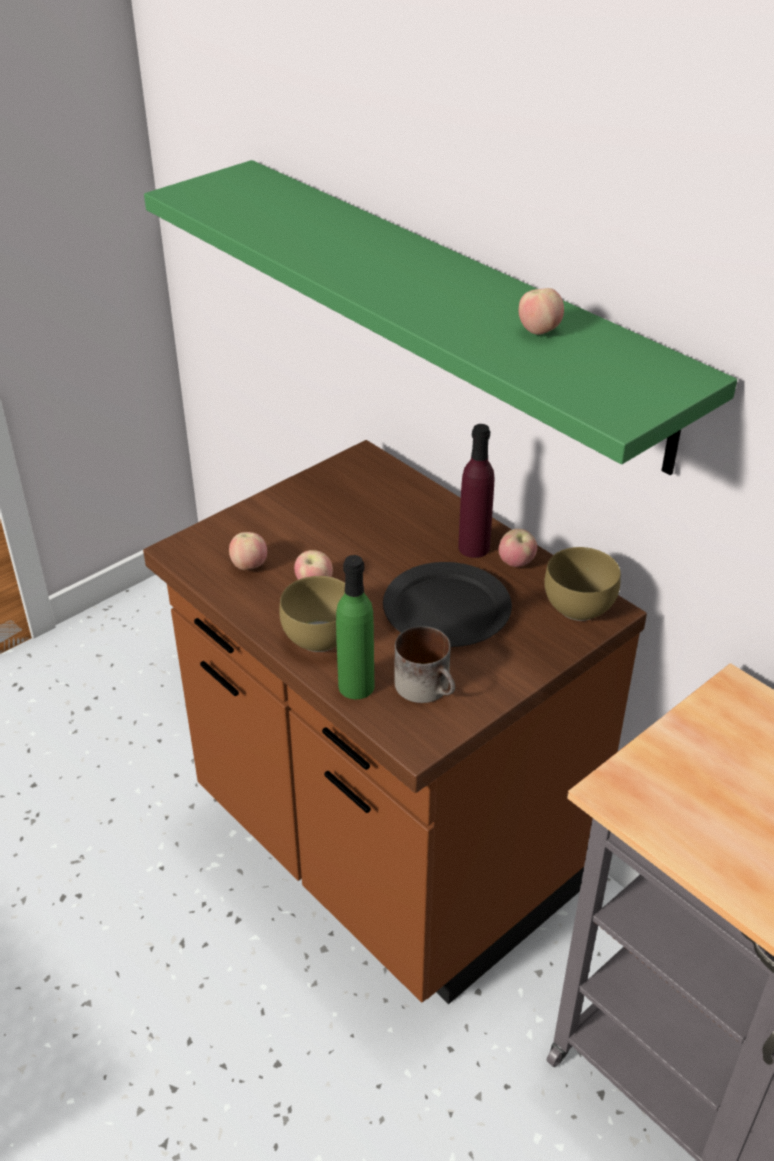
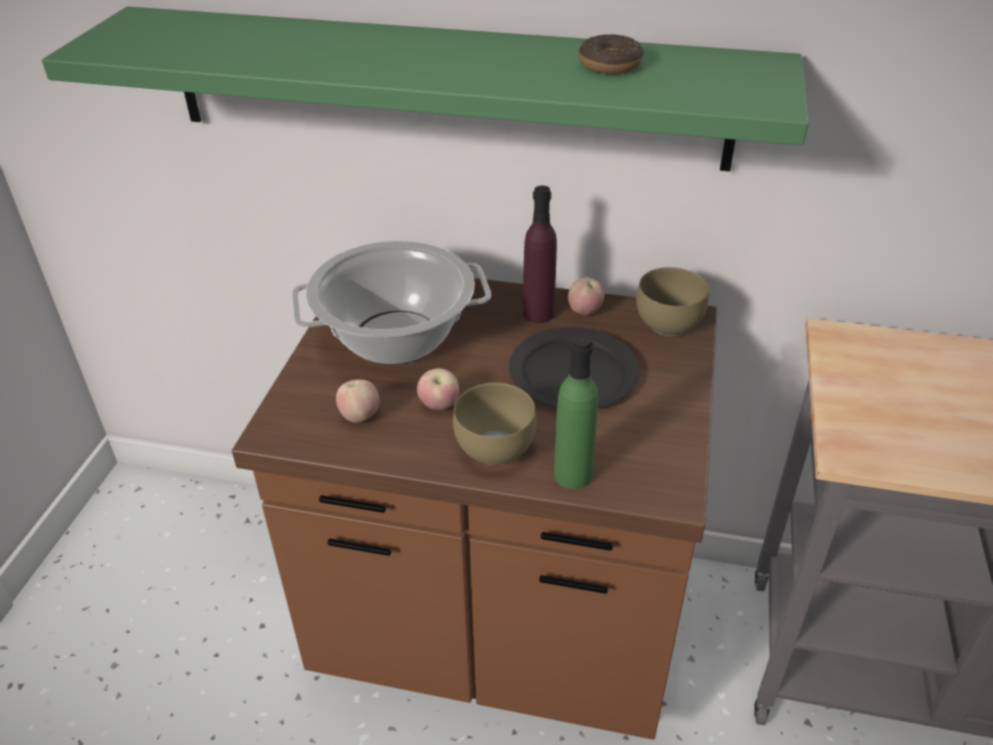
camera: 35 degrees left, 0 degrees up
mug [394,626,455,703] -> none
apple [519,288,564,335] -> donut [579,34,644,74]
none -> cooking pot [292,241,491,365]

